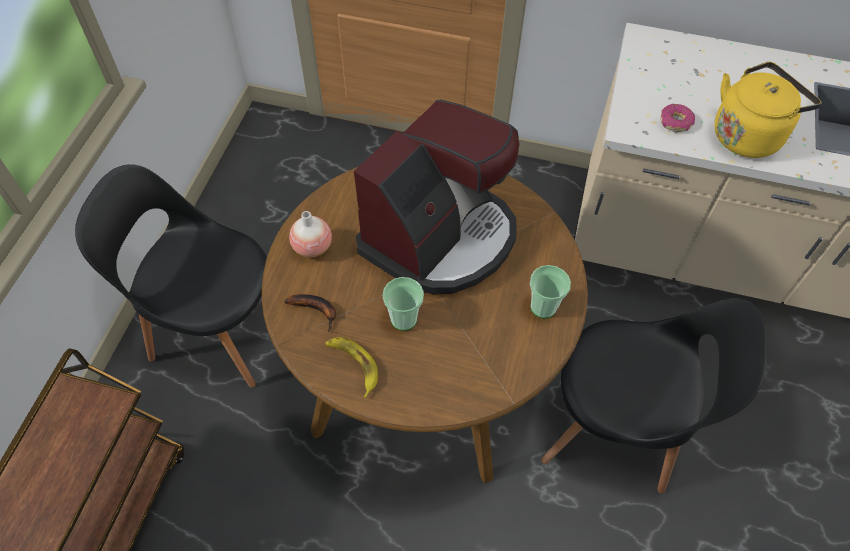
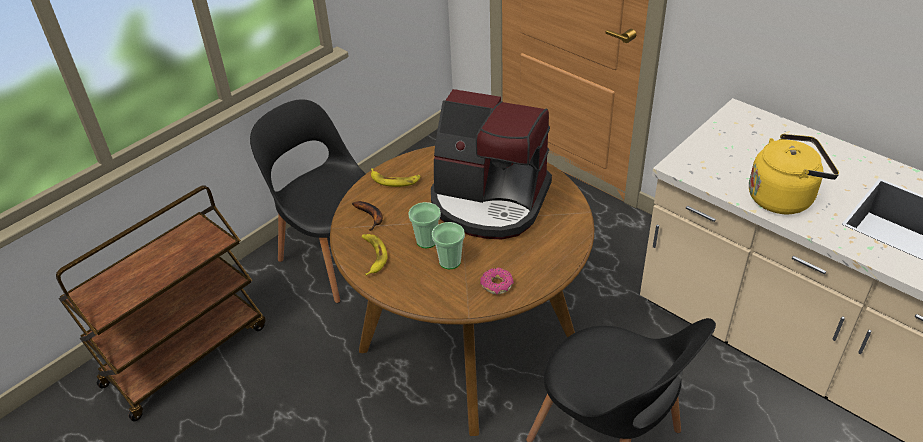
camera: 30 degrees right, 15 degrees down
vase [289,211,332,257] -> banana [371,168,421,187]
coffee machine [354,100,519,294] -> coffee machine turned 45 degrees clockwise [431,89,552,239]
cup [530,265,571,318] -> cup moved to [432,222,465,269]
donut [661,104,695,132] -> donut moved to [480,268,514,294]

